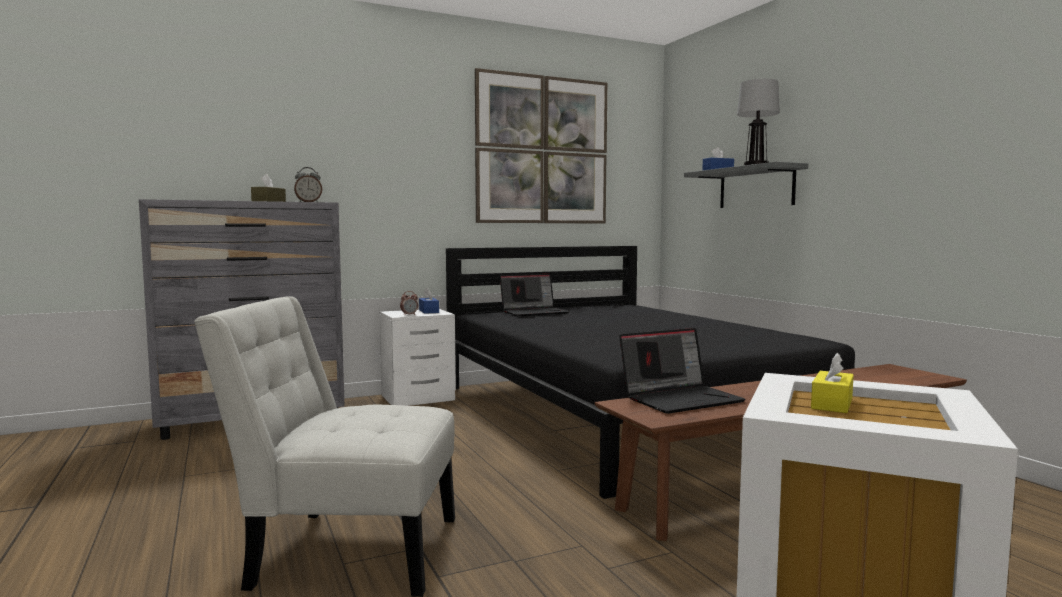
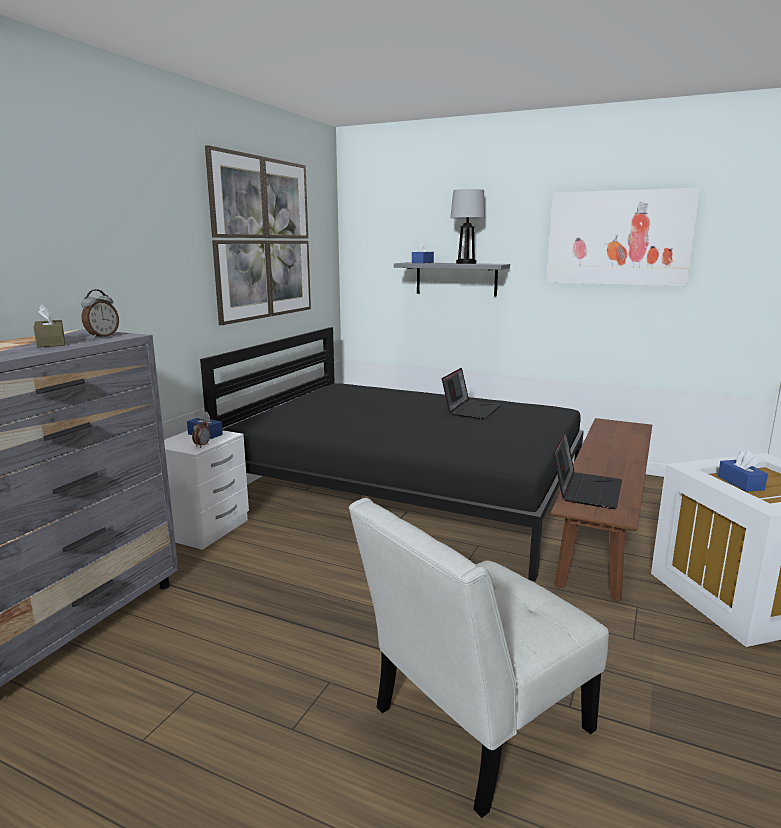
camera: 40 degrees left, 10 degrees up
laptop [500,274,570,316] -> laptop moved to [442,368,501,419]
yellow tissue box [811,353,854,413] -> blue tissue box [718,451,768,492]
none -> picture [546,188,700,286]

